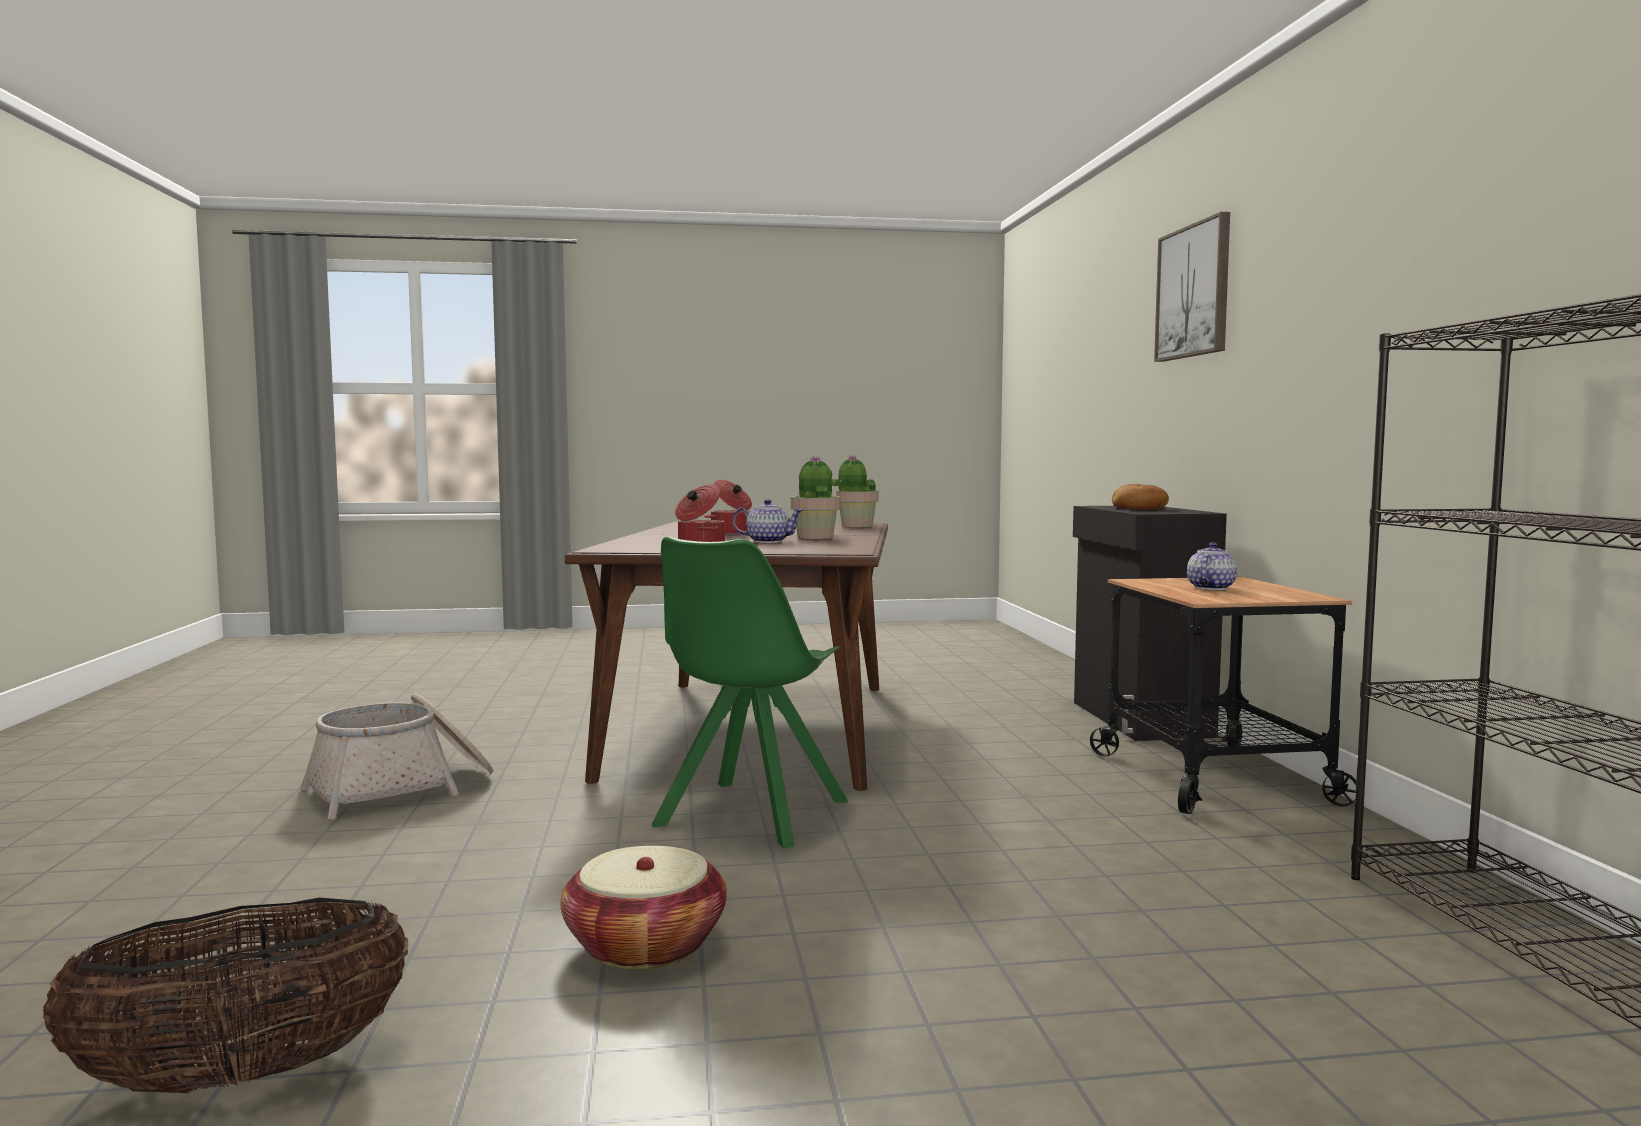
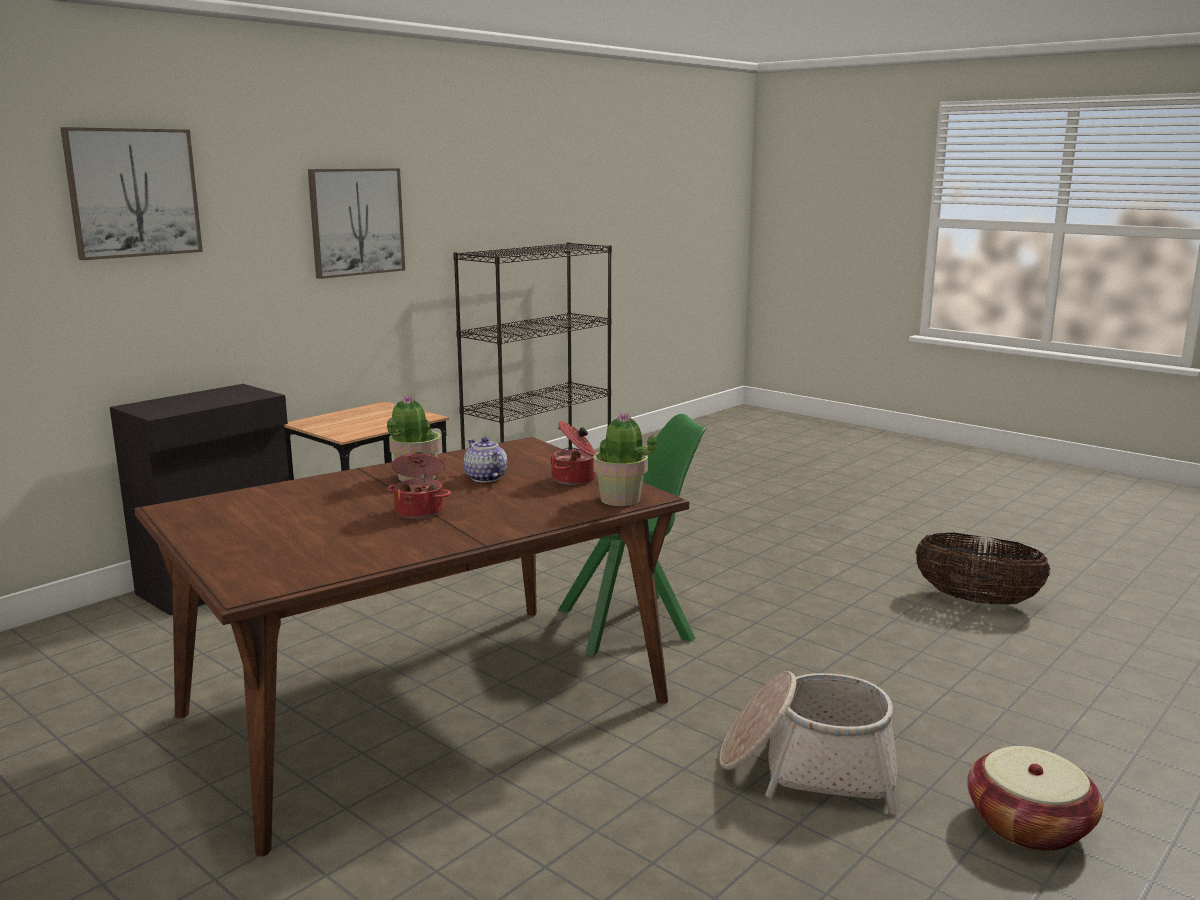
camera: 130 degrees left, 10 degrees up
basket [561,846,727,970] -> basket moved to [967,746,1103,851]
potted plant [830,455,879,527] -> potted plant moved to [593,412,657,506]
bread [1112,484,1169,509] -> none
teapot [1187,542,1237,590] -> none
none -> picture [308,168,405,279]

